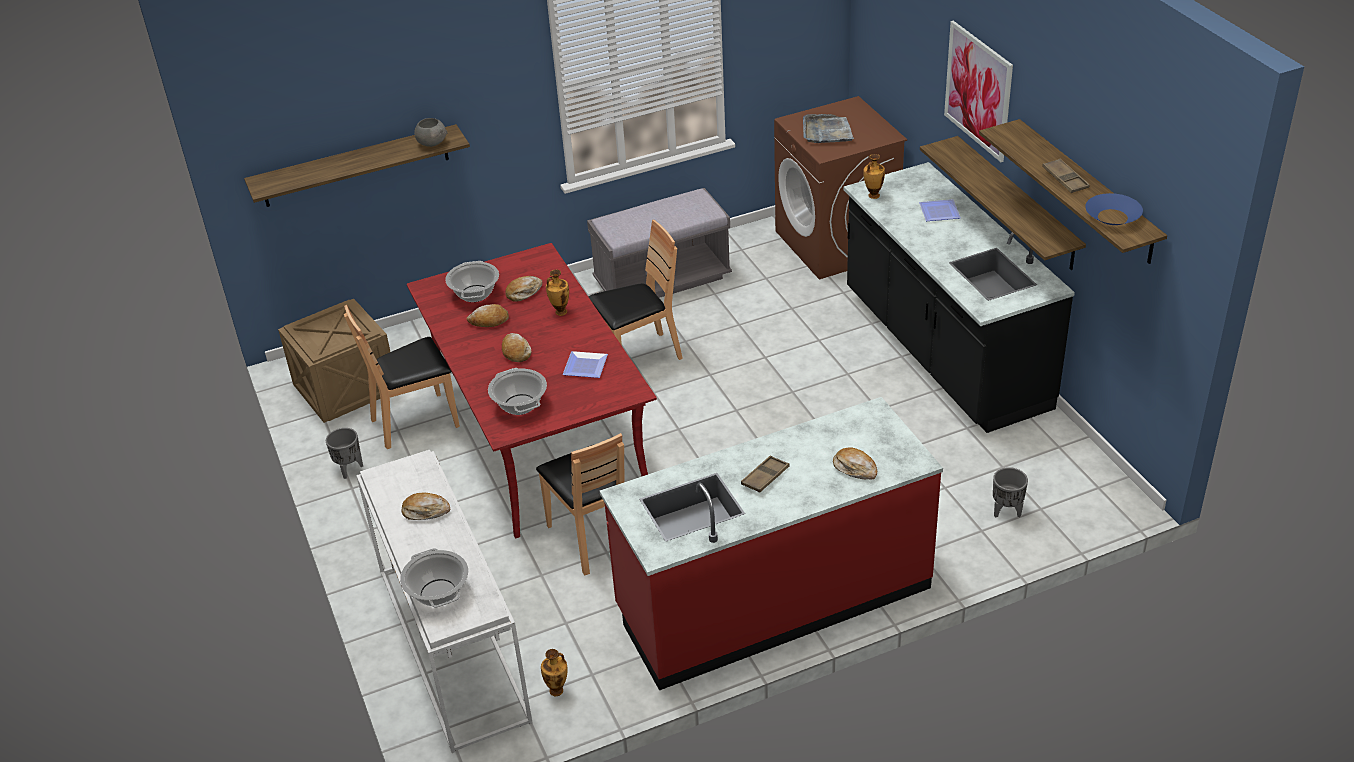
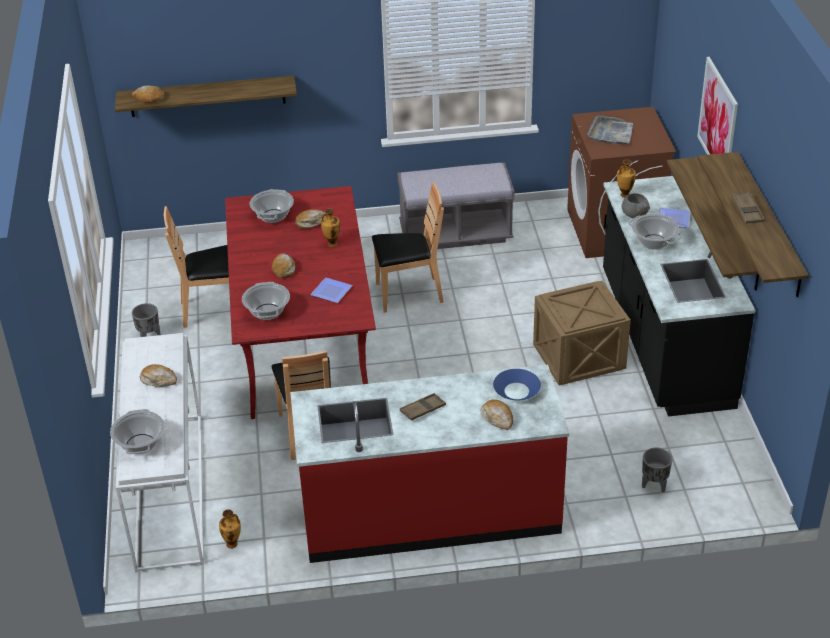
camera: 15 degrees right, 0 degrees up
crate [278,299,390,423] -> crate moved to [533,281,631,385]
grey bowl [414,118,448,147] -> grey bowl moved to [622,193,650,218]
bread [466,304,509,327] -> bread moved to [132,86,165,103]
blue bowl [1085,193,1143,225] -> blue bowl moved to [493,369,541,400]
none -> cooking pot [629,214,682,250]

